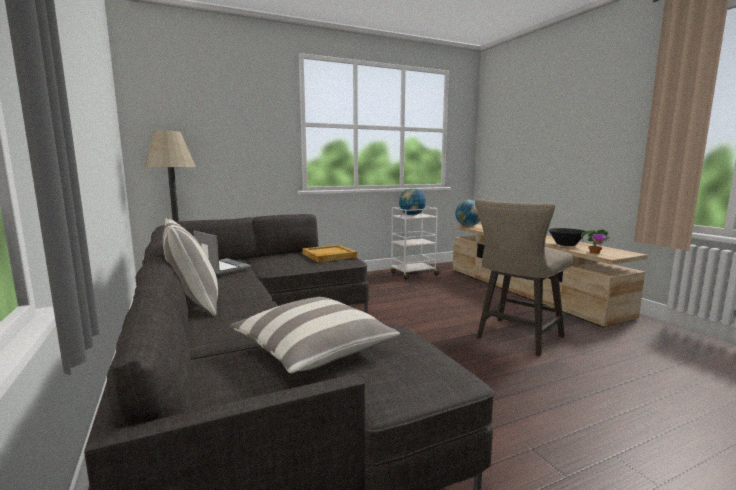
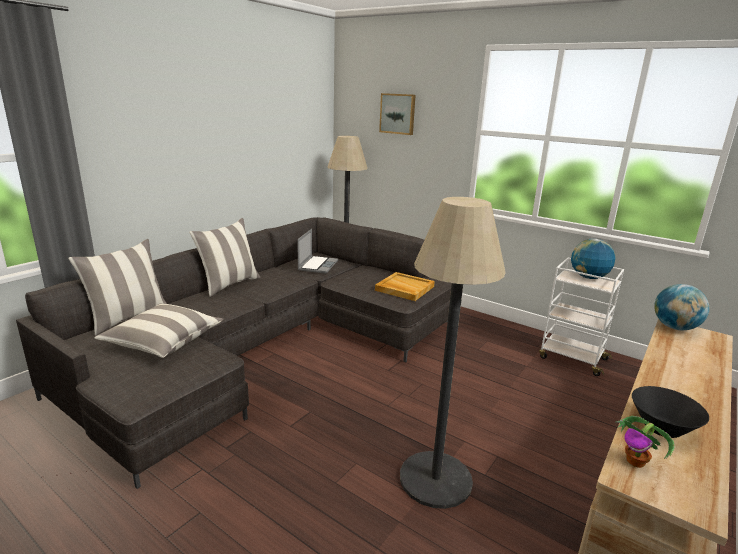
camera: 60 degrees right, 10 degrees up
beige stool [475,199,573,356] -> floor lamp [400,197,506,509]
none -> pillow [68,239,167,336]
none -> picture [379,93,416,135]

